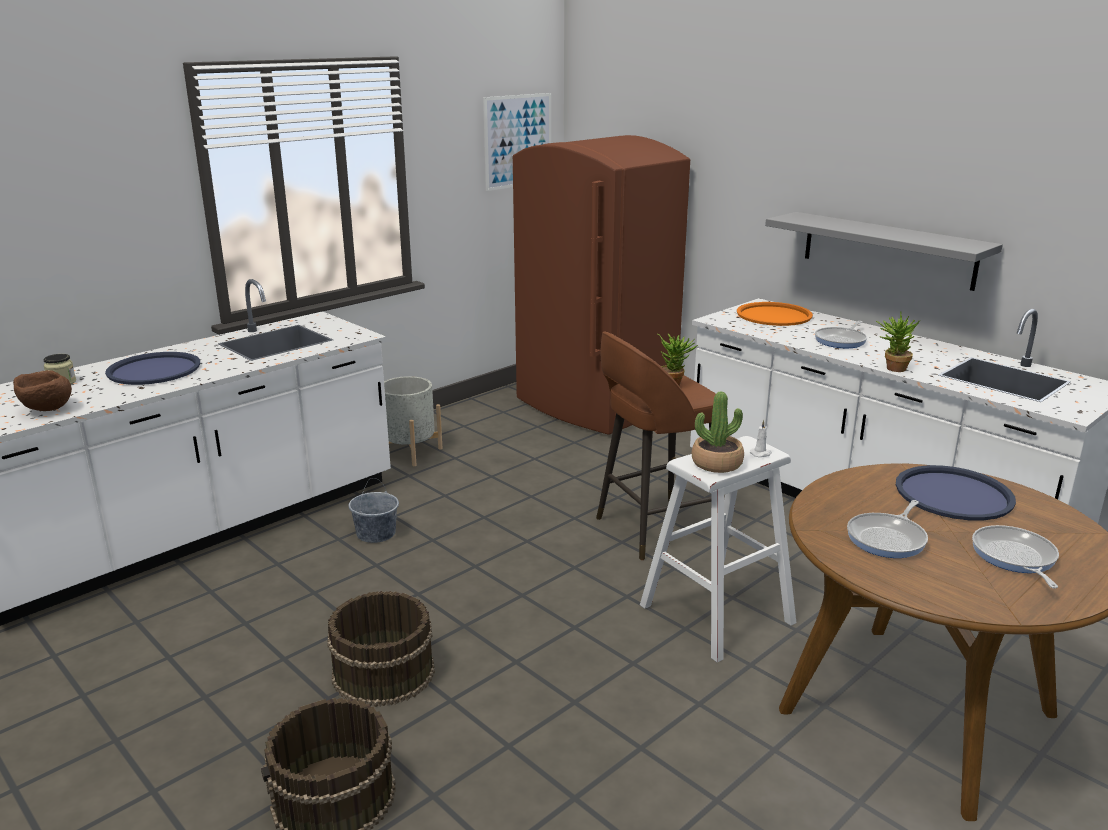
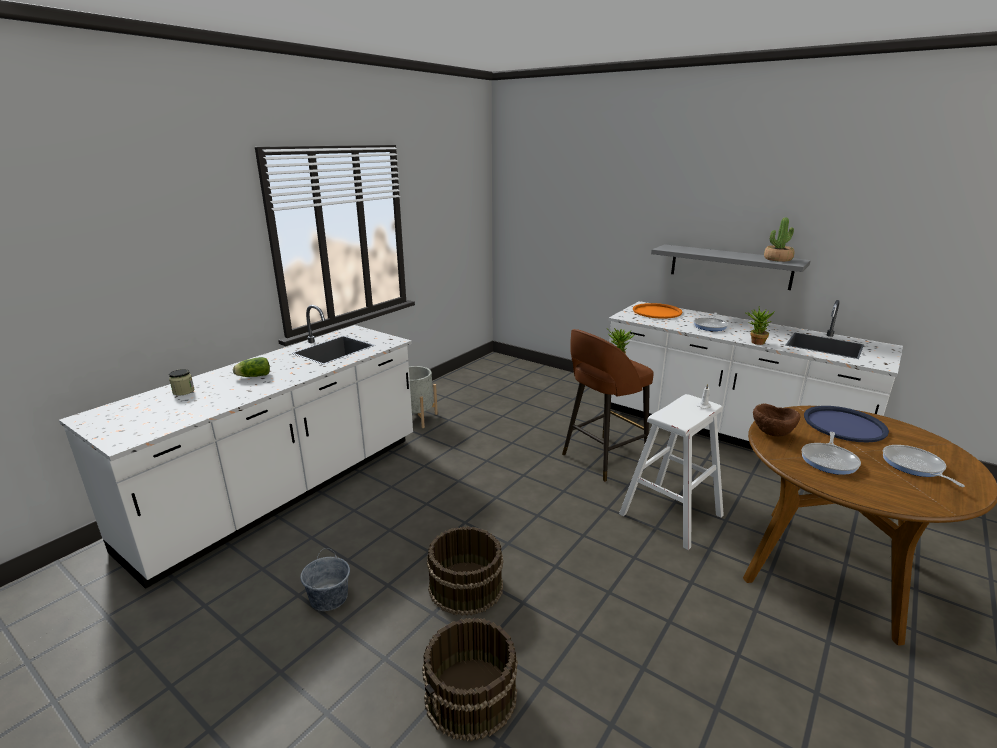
camera: 10 degrees left, 0 degrees up
brown bowl [13,370,72,411] -> brown bowl moved to [753,403,800,436]
blue tray [105,352,200,385] -> lettuce [233,357,270,377]
grey bucket [348,478,399,543] -> grey bucket moved to [300,548,350,611]
picture [483,93,551,191] -> none
brown fridge [513,135,690,435] -> none
potted plant [692,391,744,473] -> potted plant moved to [764,218,794,262]

